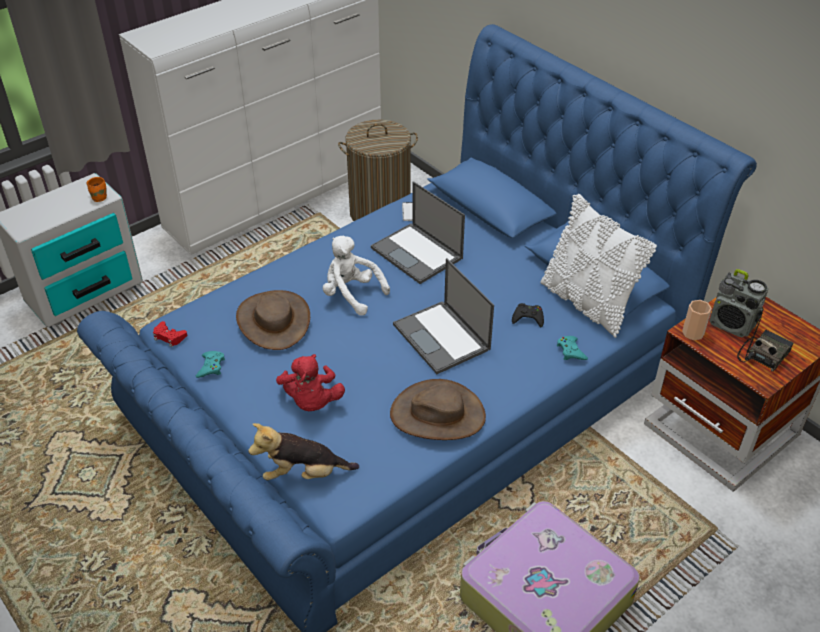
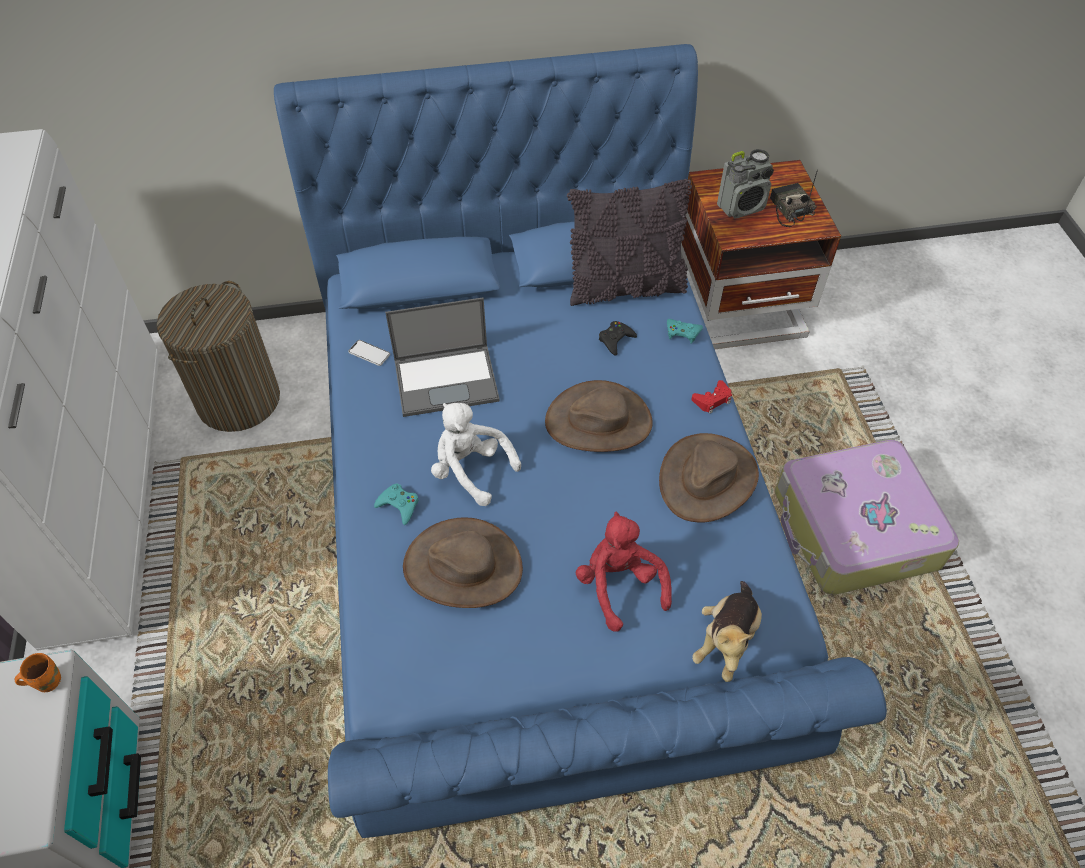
camera: 60 degrees left, 10 degrees up
red game controller [153,321,187,347] -> red game controller moved to [692,380,732,414]
turquoise game controller [196,351,225,378] -> turquoise game controller moved to [374,484,419,525]
red plush toy [276,354,345,411] -> red plush toy turned 135 degrees counterclockwise [576,512,672,632]
white plush toy [323,236,390,316] -> white plush toy turned 60 degrees clockwise [431,403,521,506]
laptop [393,258,494,374] -> brown hat [545,380,653,452]
white pillow [540,194,657,338] -> black pillow [567,179,692,306]
cup [682,300,712,340] -> none

